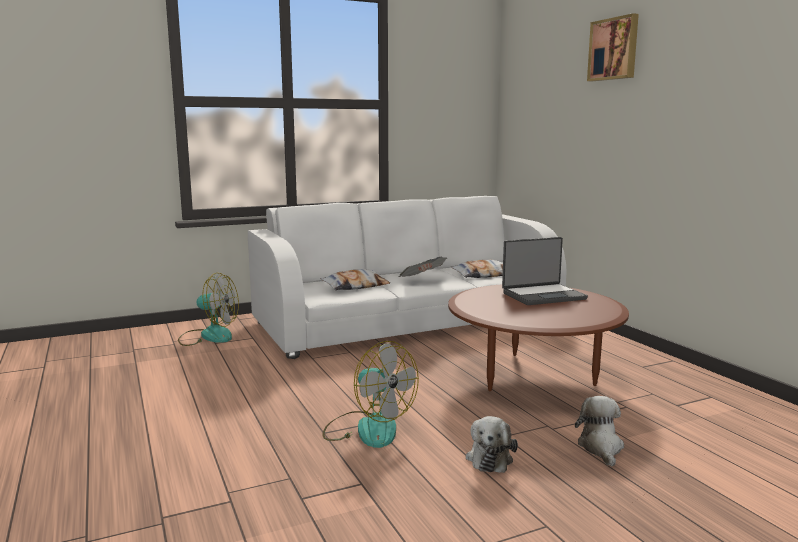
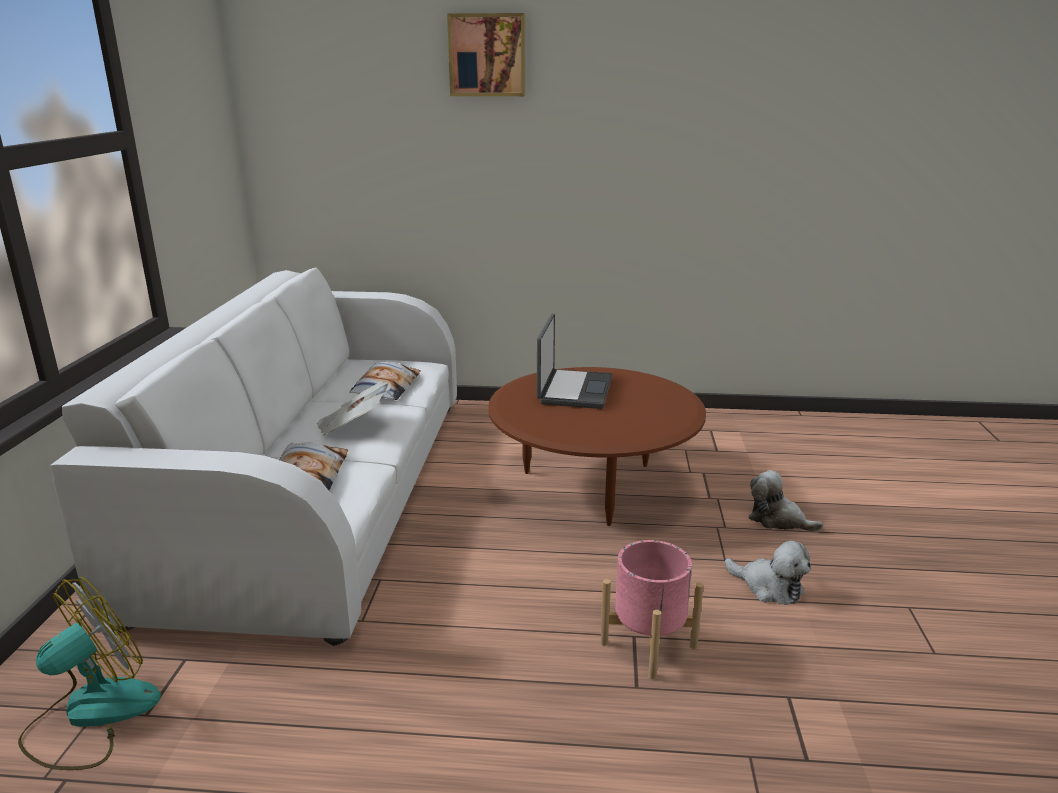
camera: 60 degrees left, 10 degrees up
fan [322,341,419,448] -> pink planter [600,540,704,679]

